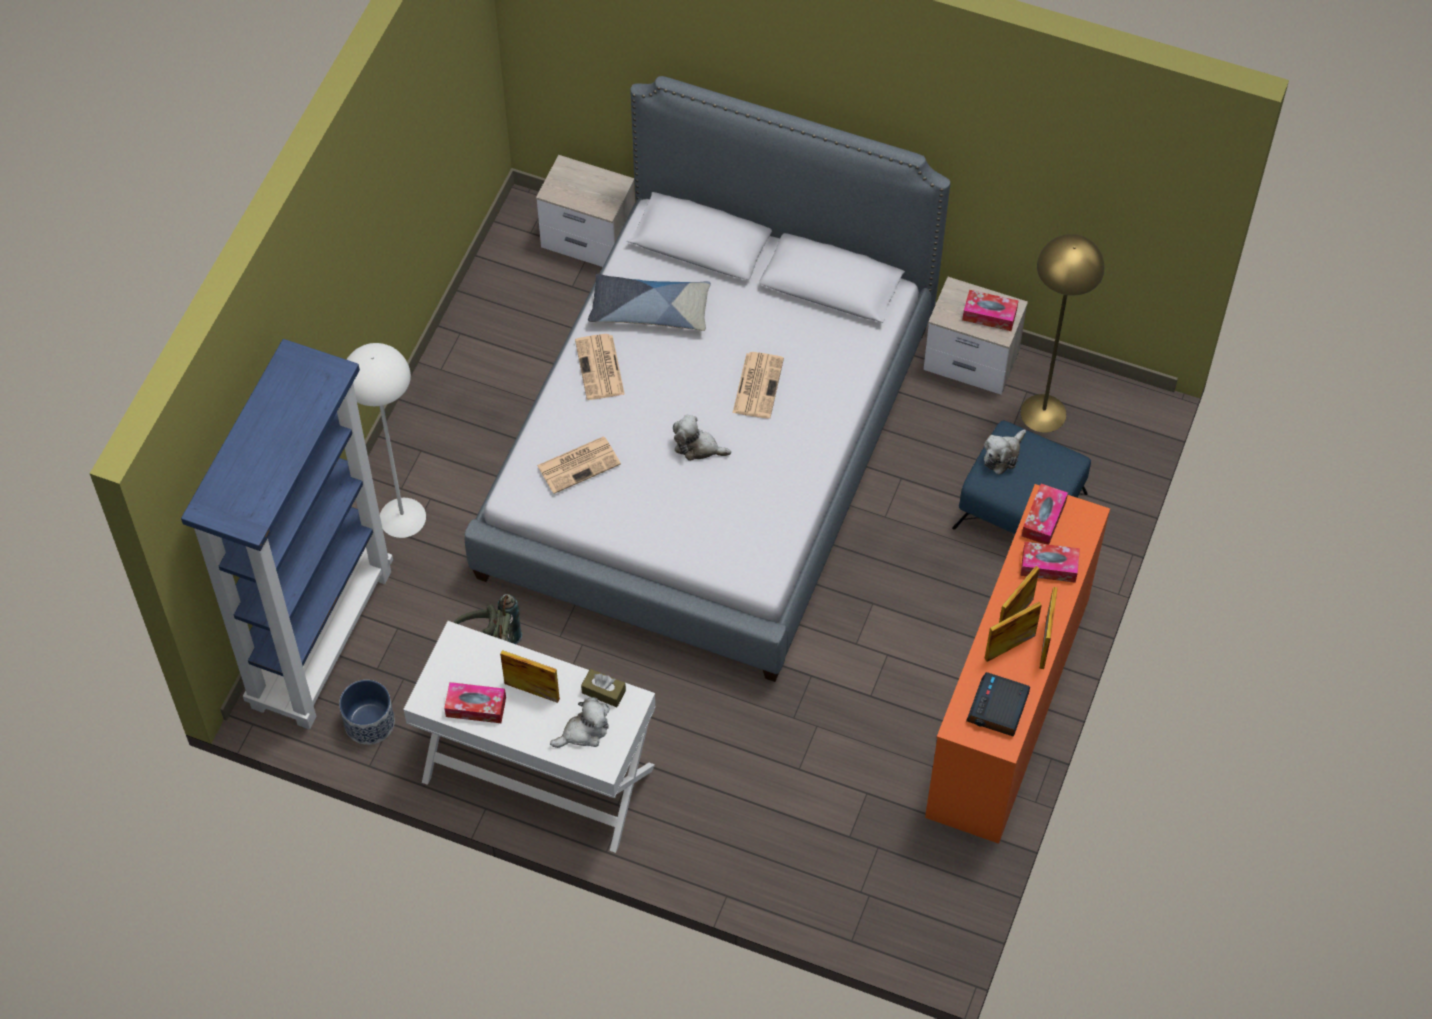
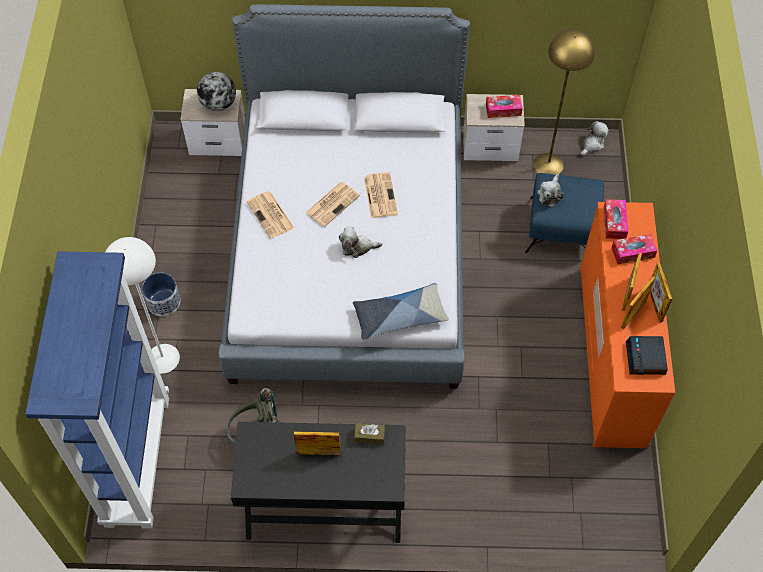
camera: 20 degrees left, 0 degrees up
planter [339,680,395,745] -> planter moved to [142,273,181,316]
white desk [403,621,656,853] -> black desk [231,422,406,543]
tissue box [444,682,506,723] -> none
newspaper [537,436,621,494] -> newspaper moved to [306,182,360,227]
plush toy [550,697,610,748] -> plush toy moved to [580,121,609,156]
pillow [588,274,711,331] -> pillow moved to [353,283,449,340]
none -> globe [197,72,236,111]

